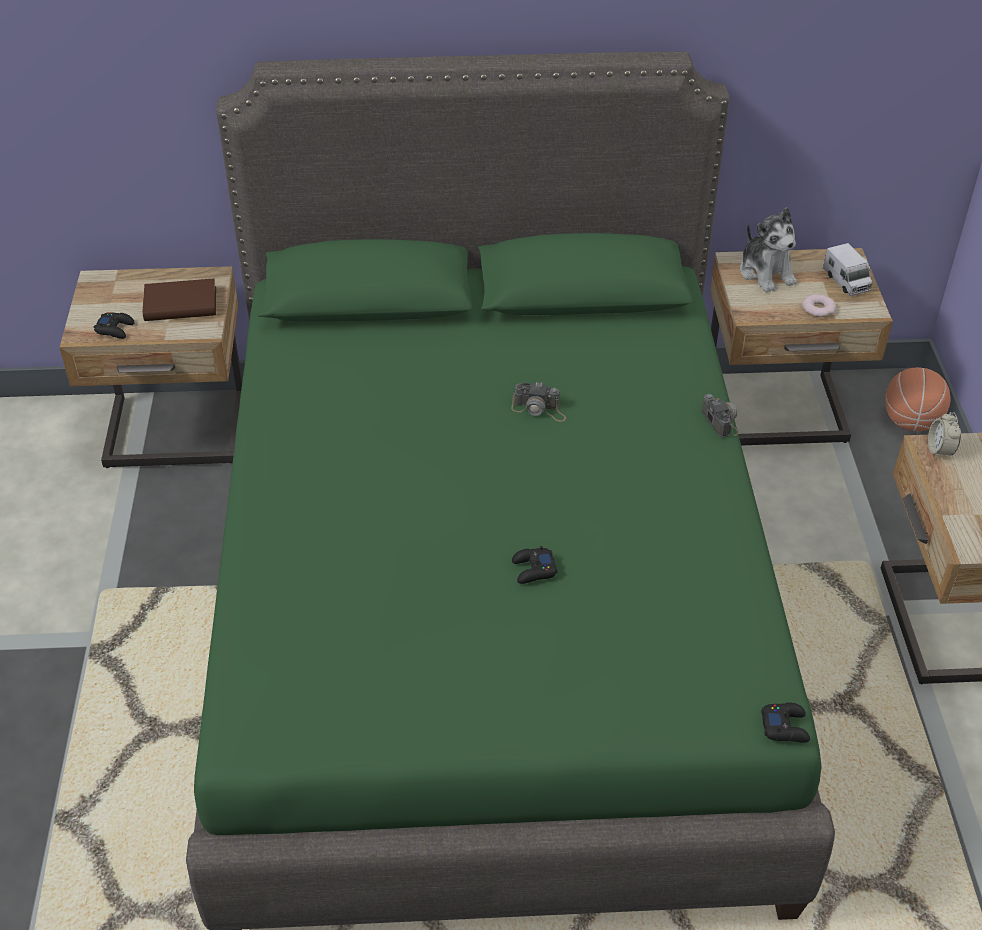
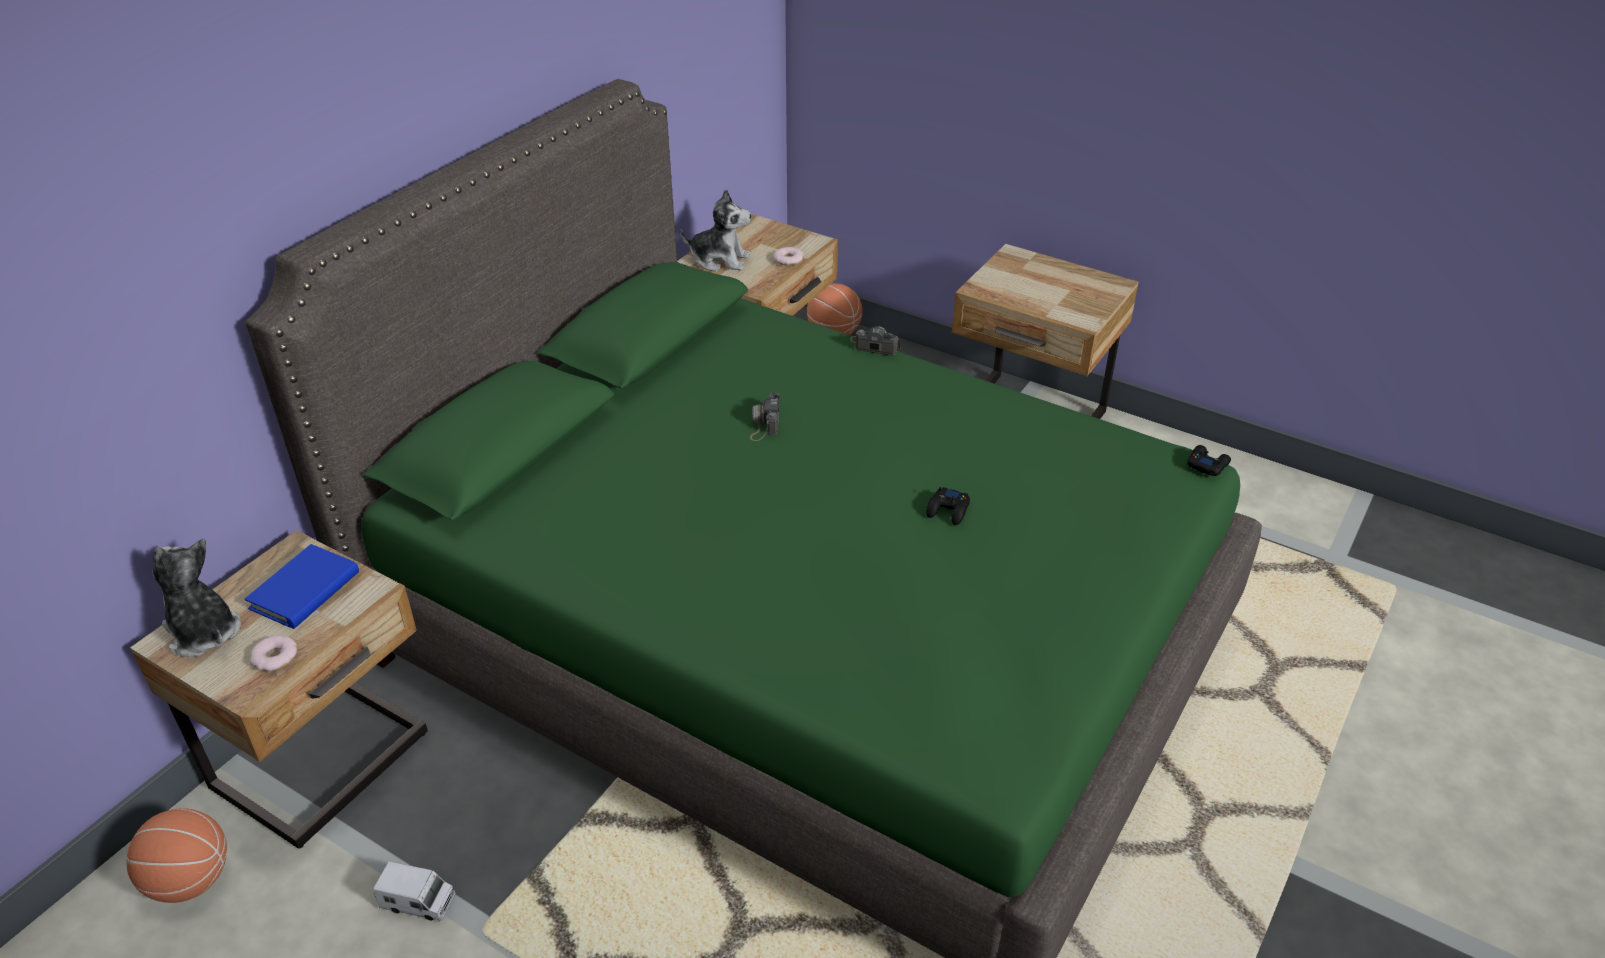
camera: 55 degrees left, 5 degrees down
black game controller [94,312,135,339] -> donut [250,635,297,671]
brown book [142,278,216,321] -> blue book [245,544,359,629]
camera [511,382,566,422] -> camera turned 135 degrees clockwise [750,393,780,441]
toy truck [823,243,873,296] -> toy truck moved to [373,861,455,921]
alarm clock [928,412,961,459] -> none
none -> basketball [126,808,227,903]
none -> plush toy [153,538,241,658]

